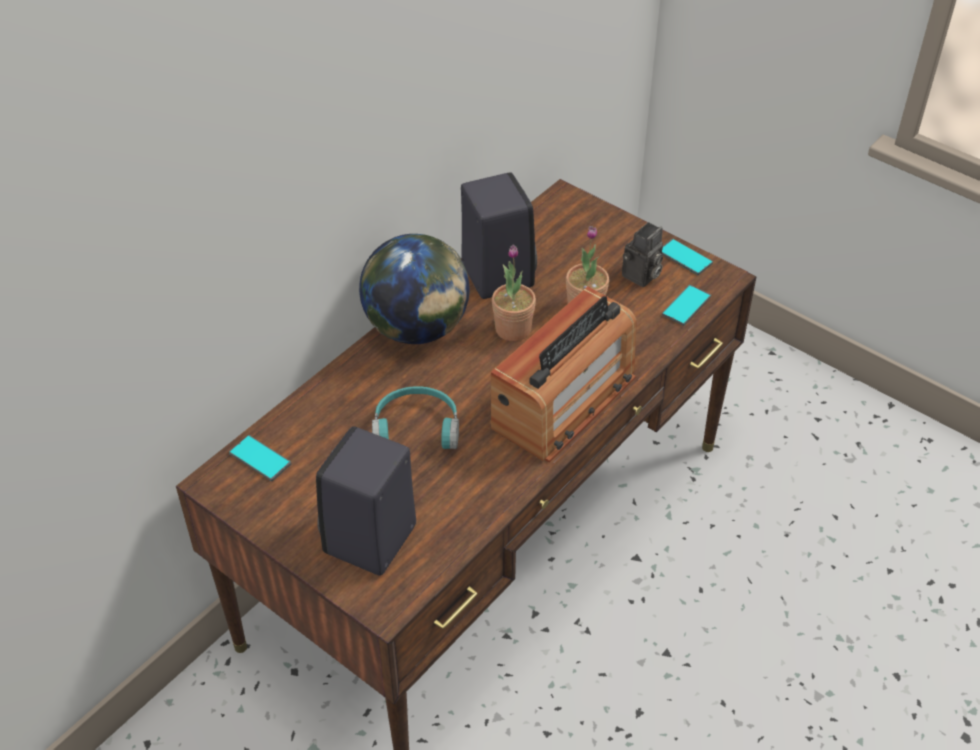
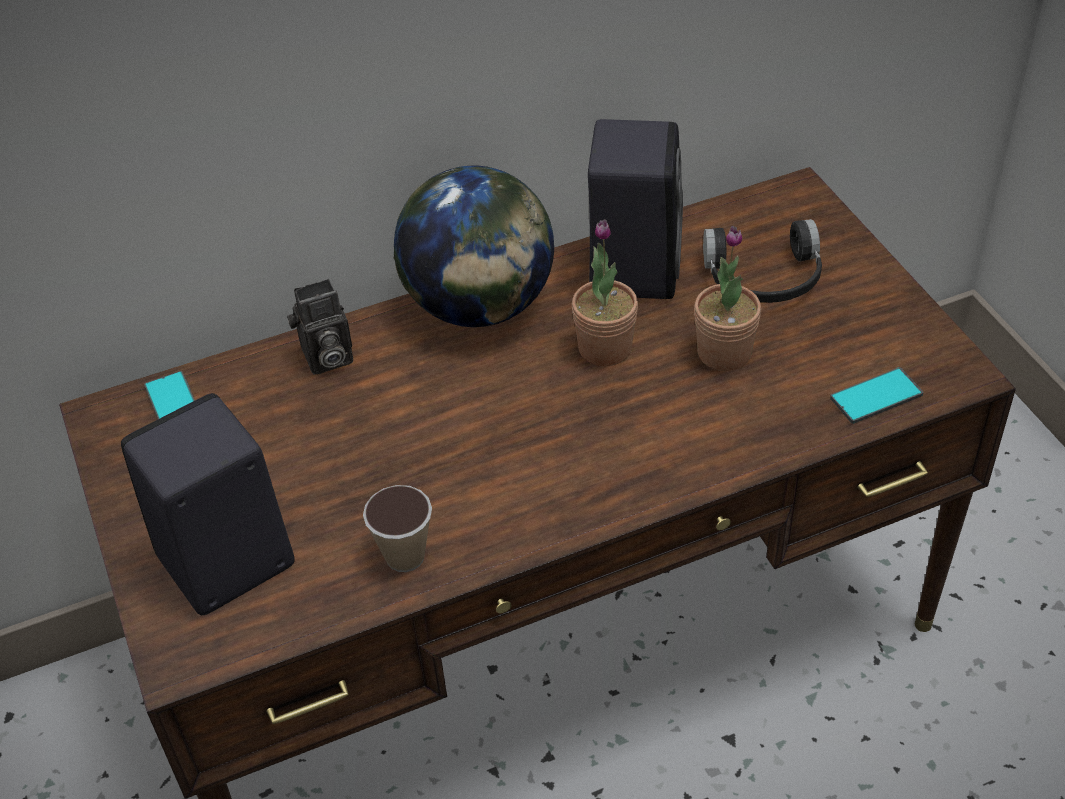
camera: 30 degrees right, 0 degrees up
turquoise headphones [372,386,459,449] -> none
radio [491,286,637,462] -> none
camera [622,222,663,287] -> camera moved to [287,279,353,375]
phone [662,239,713,275] -> none
none -> cup [363,485,432,572]
none -> black headphones [703,219,822,303]

